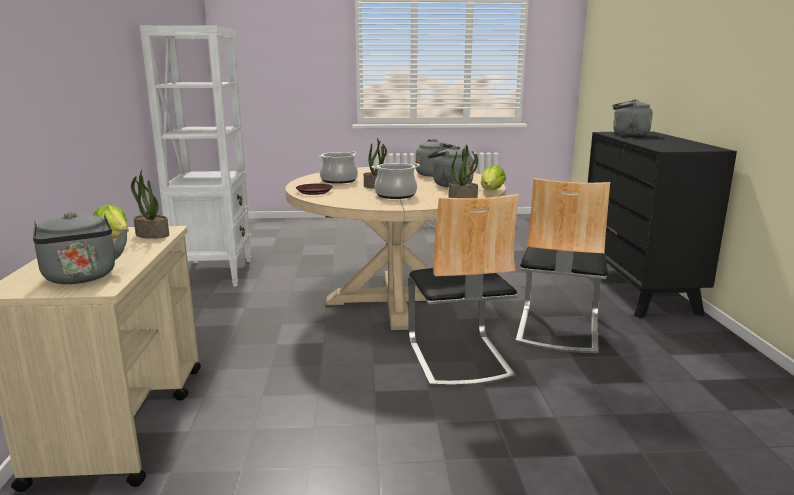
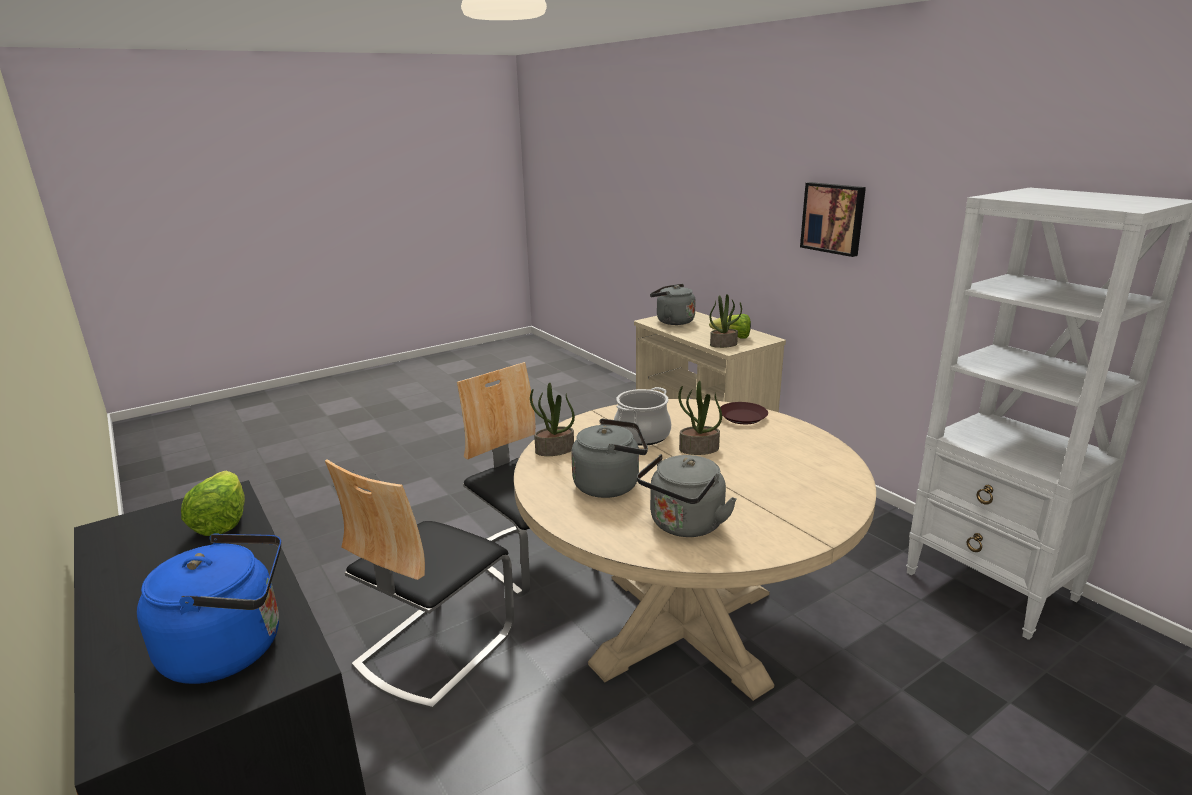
camera: 150 degrees right, 5 degrees up
cooking pot [319,151,358,184] -> none
lettuce [481,165,506,190] -> lettuce moved to [181,471,245,536]
chair [516,178,610,353] -> chair turned 135 degrees counterclockwise [325,459,514,710]
grey kettle [612,99,653,136] -> blue kettle [137,533,281,684]
none -> picture [800,182,866,257]

